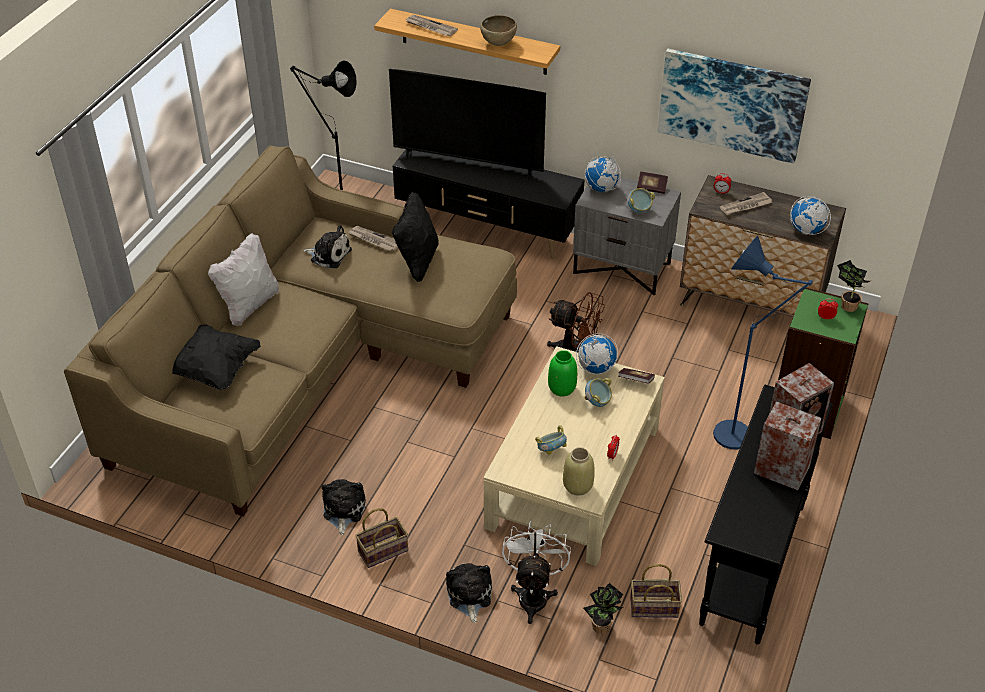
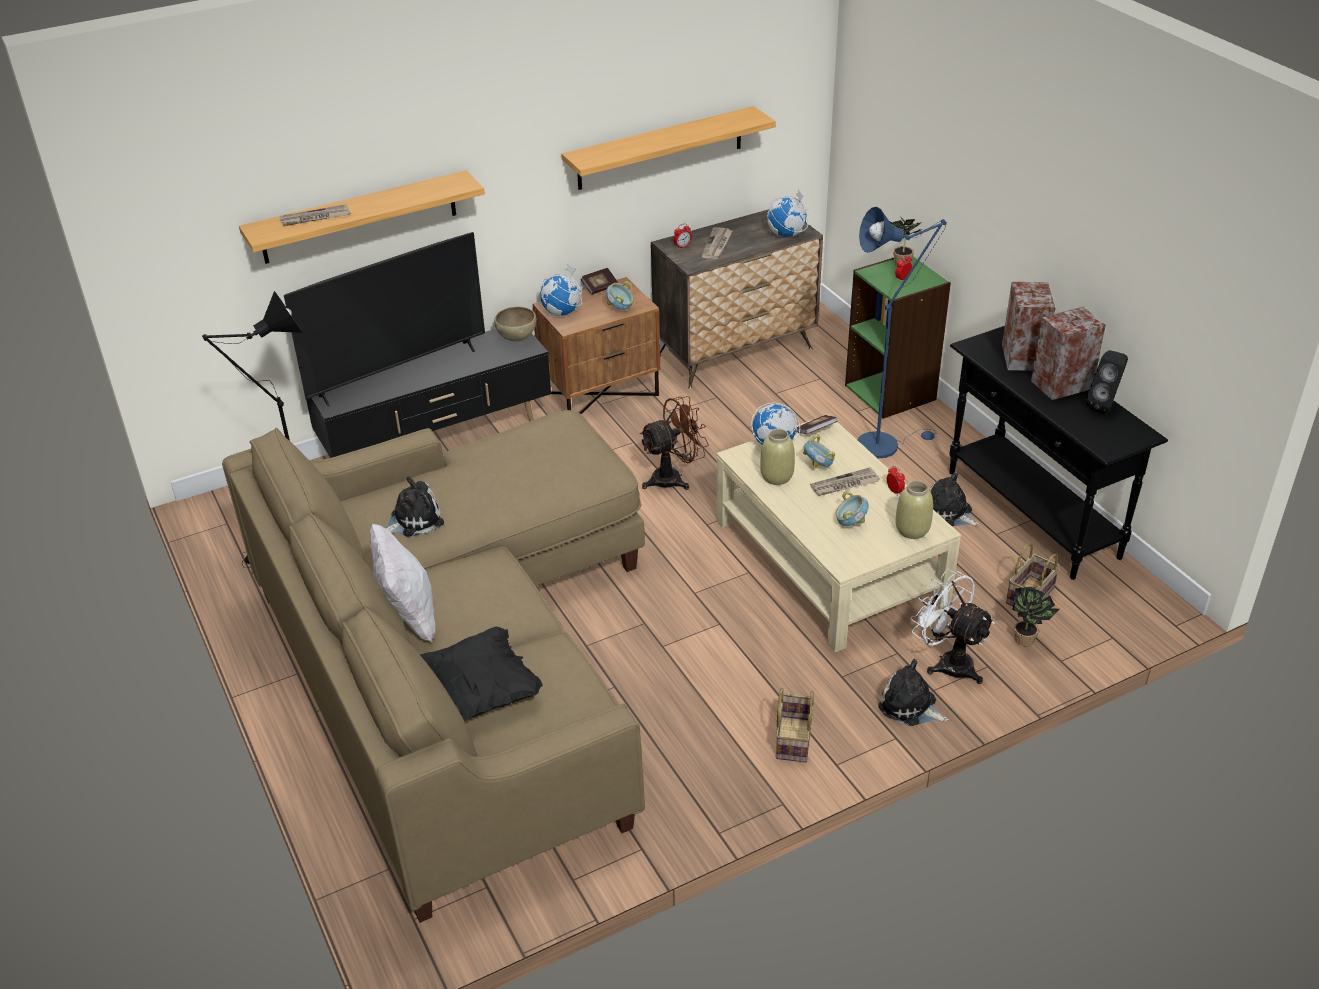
camera: 50 degrees left, 5 degrees down
plush toy [321,479,365,535] -> plush toy moved to [929,472,980,526]
newspaper [349,226,398,251] -> newspaper moved to [810,467,880,496]
black pillow [392,191,439,282] -> none
brown bowl [480,15,517,46] -> brown bowl moved to [494,307,537,342]
green vase [548,350,577,396] -> beige vase [760,429,795,485]
grey nightstand [573,177,681,295] -> brown nightstand [533,277,660,414]
picture [658,49,811,164] -> shelf [561,106,776,190]
none -> black speaker [1086,350,1128,414]

